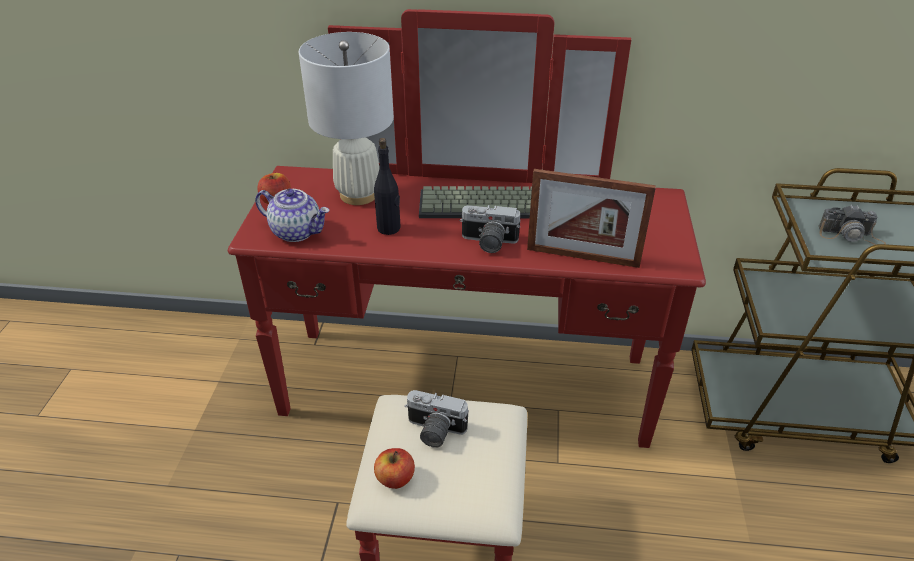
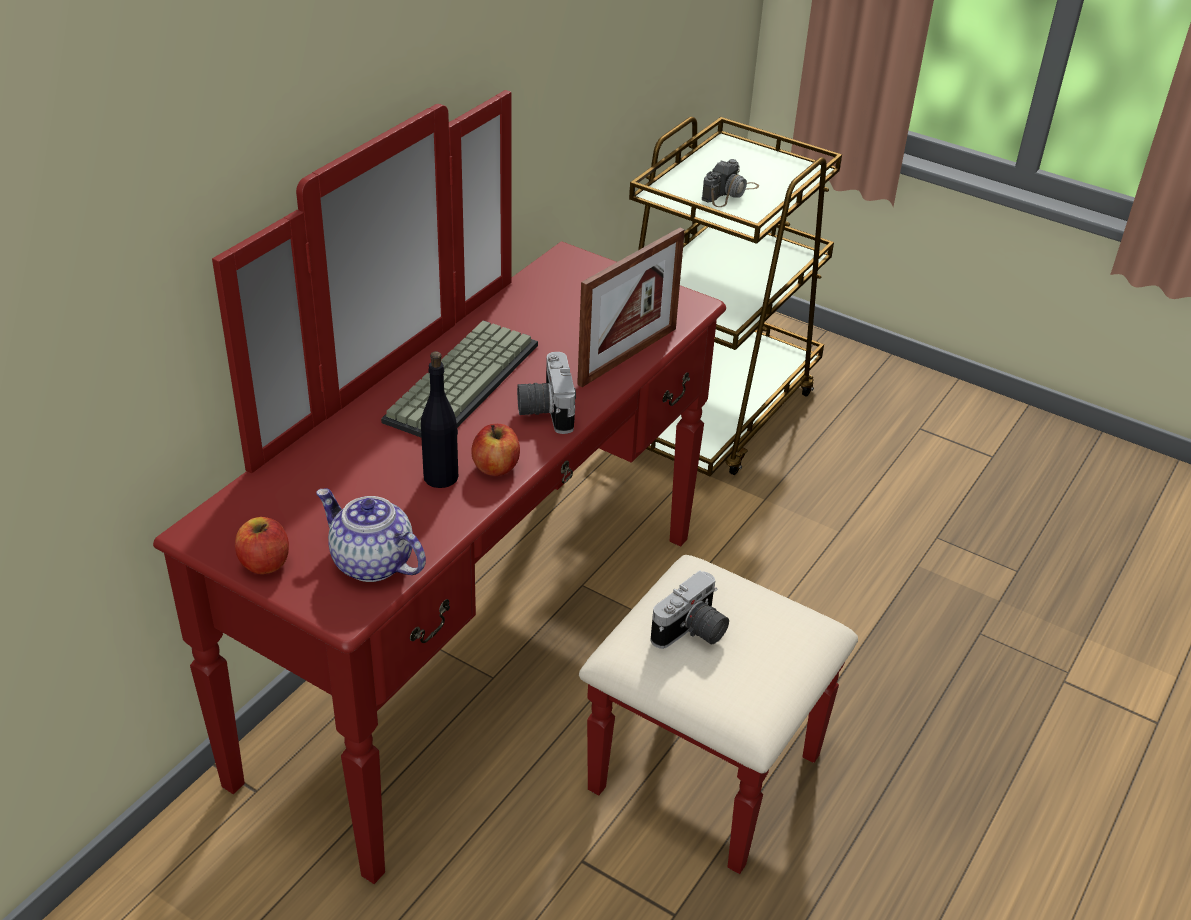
camera: 65 degrees left, 0 degrees up
teapot [255,189,329,242] -> teapot turned 105 degrees counterclockwise [316,488,426,582]
white table lamp [299,32,394,205] -> none
apple [374,448,415,489] -> apple moved to [471,424,520,476]
camera [460,205,520,253] -> camera turned 135 degrees clockwise [517,352,576,434]

